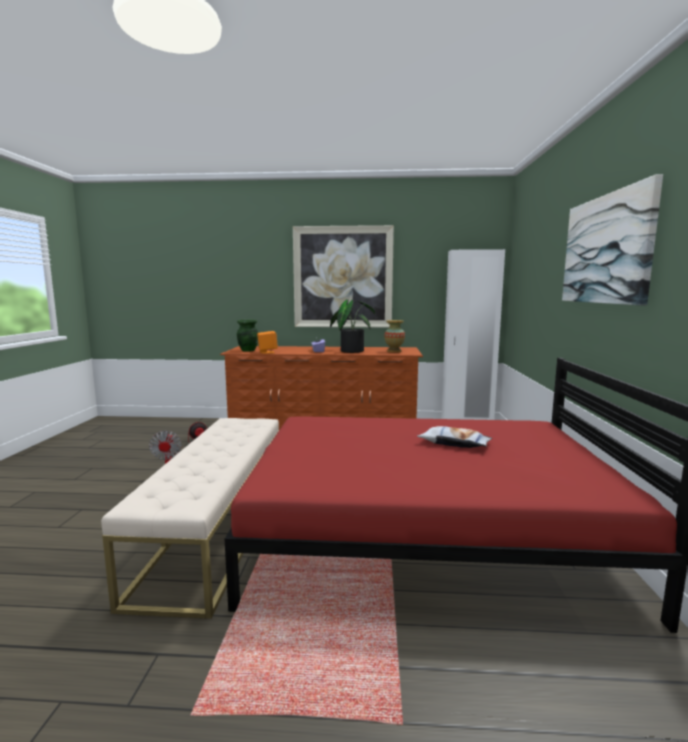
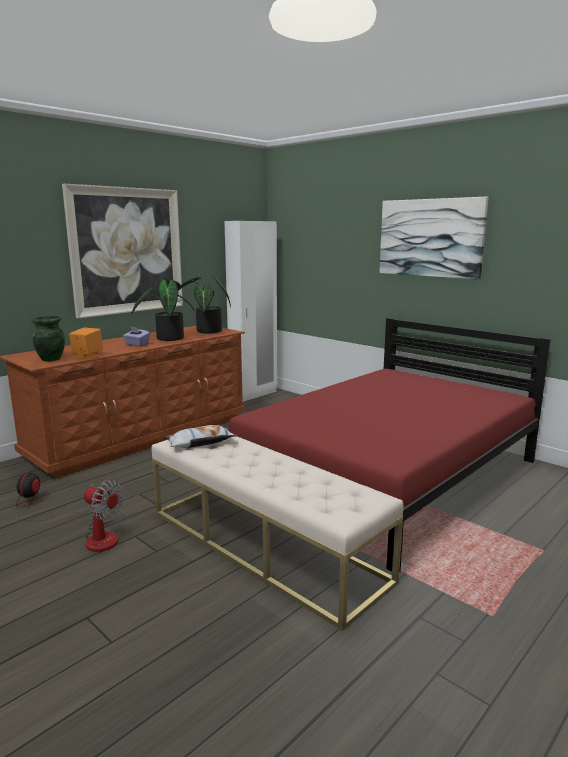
camera: 50 degrees left, 5 degrees up
vase [384,320,405,353] -> potted plant [178,275,231,333]
pillow [417,426,492,448] -> pillow moved to [166,425,237,448]

